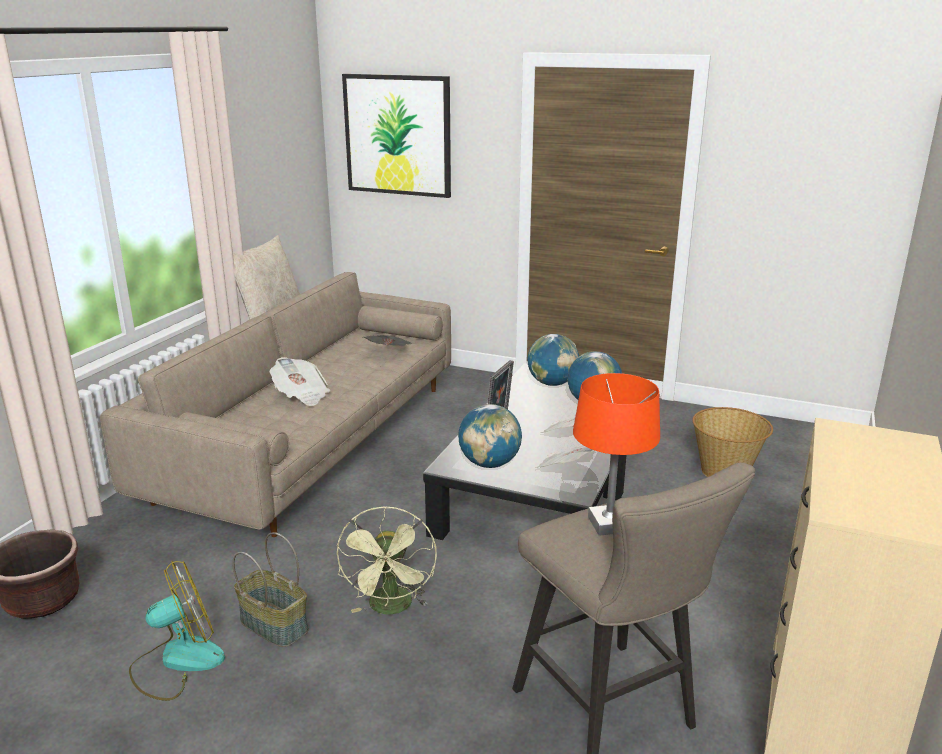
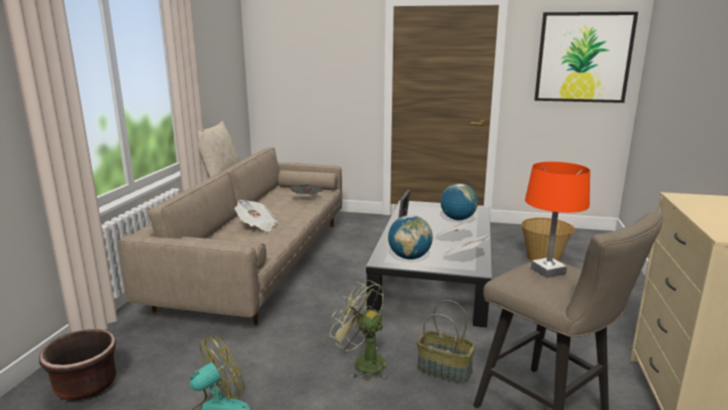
camera: 10 degrees left, 5 degrees down
basket [232,532,309,647] -> basket moved to [417,300,475,384]
green fan [337,506,437,615] -> green fan turned 135 degrees clockwise [330,280,388,381]
picture [342,74,451,198] -> picture moved to [534,12,638,103]
globe [527,334,579,386] -> none

